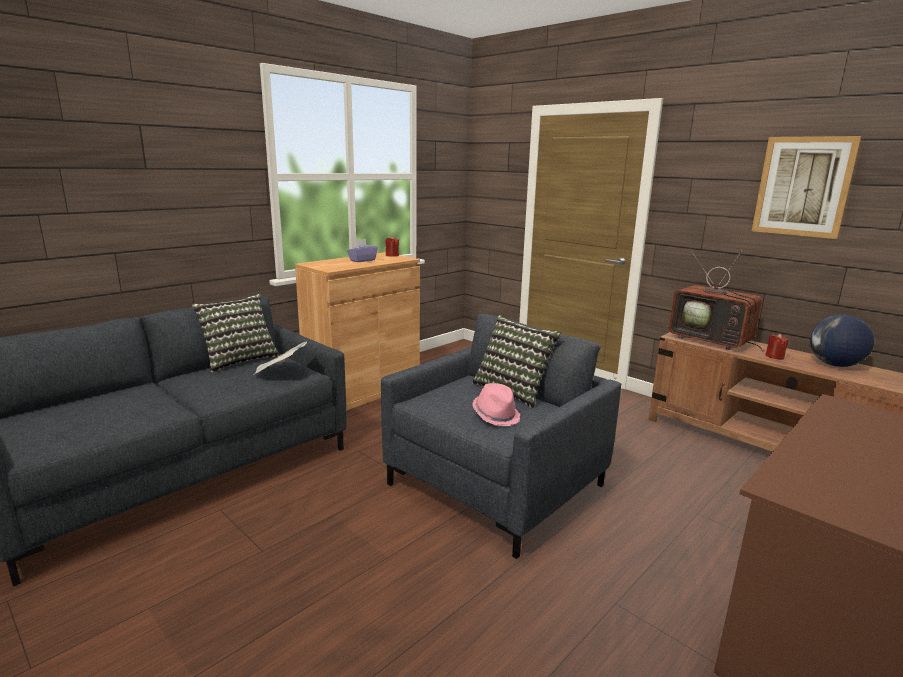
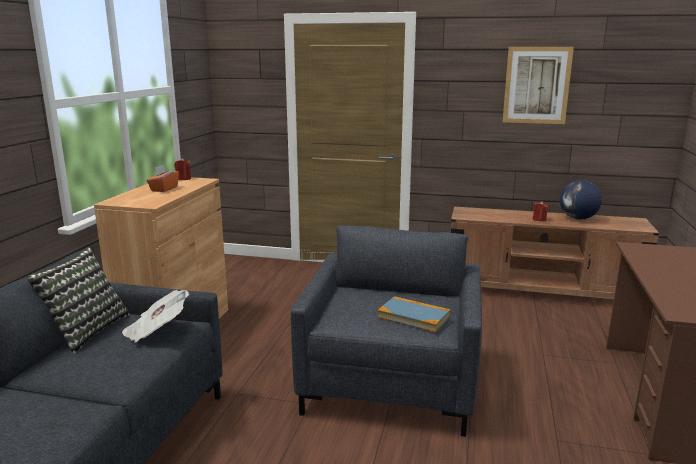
camera: 30 degrees left, 0 degrees up
purple tissue box [347,239,378,262] -> orange tissue box [147,165,179,192]
pillow [472,315,561,409] -> none
pink hat [472,383,520,426] -> book [378,296,451,332]
television [669,249,764,352] -> none

